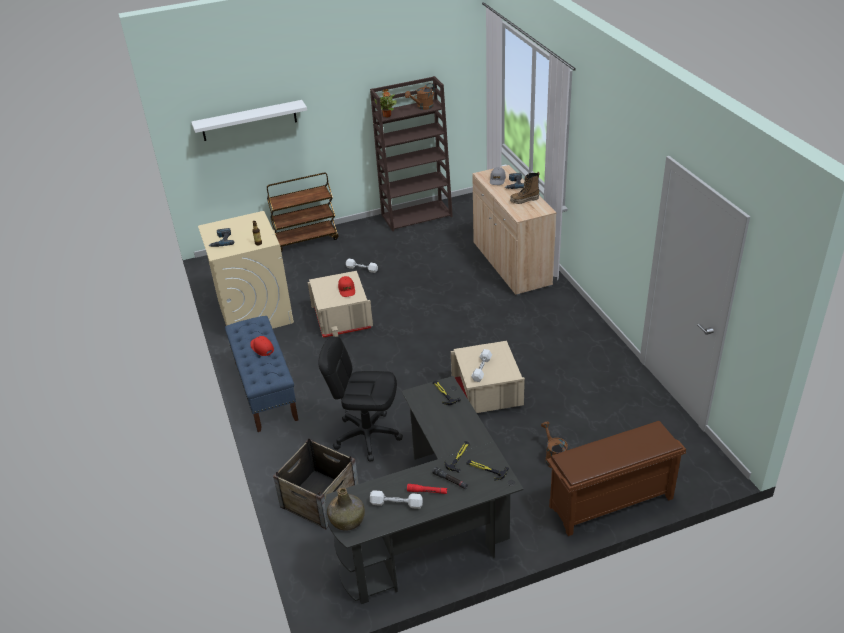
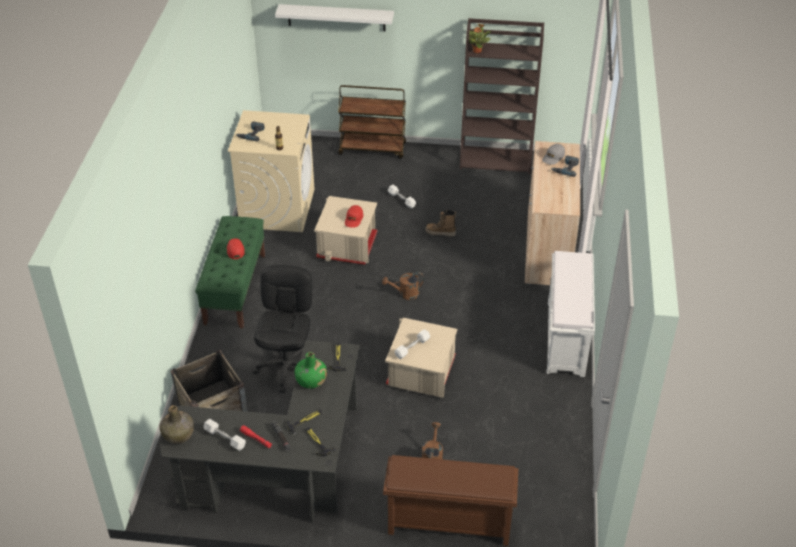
camera: 25 degrees right, 5 degrees up
blue bench [225,316,298,432] -> green bench [195,216,265,328]
black office chair [319,337,403,462] -> black office chair turned 60 degrees clockwise [252,265,312,393]
brown watering can [405,83,435,110] -> brown watering can moved to [382,272,424,300]
boot [510,172,540,204] -> boot moved to [426,210,456,237]
none -> green bottle [295,352,327,388]
none -> white bench [547,251,595,377]

